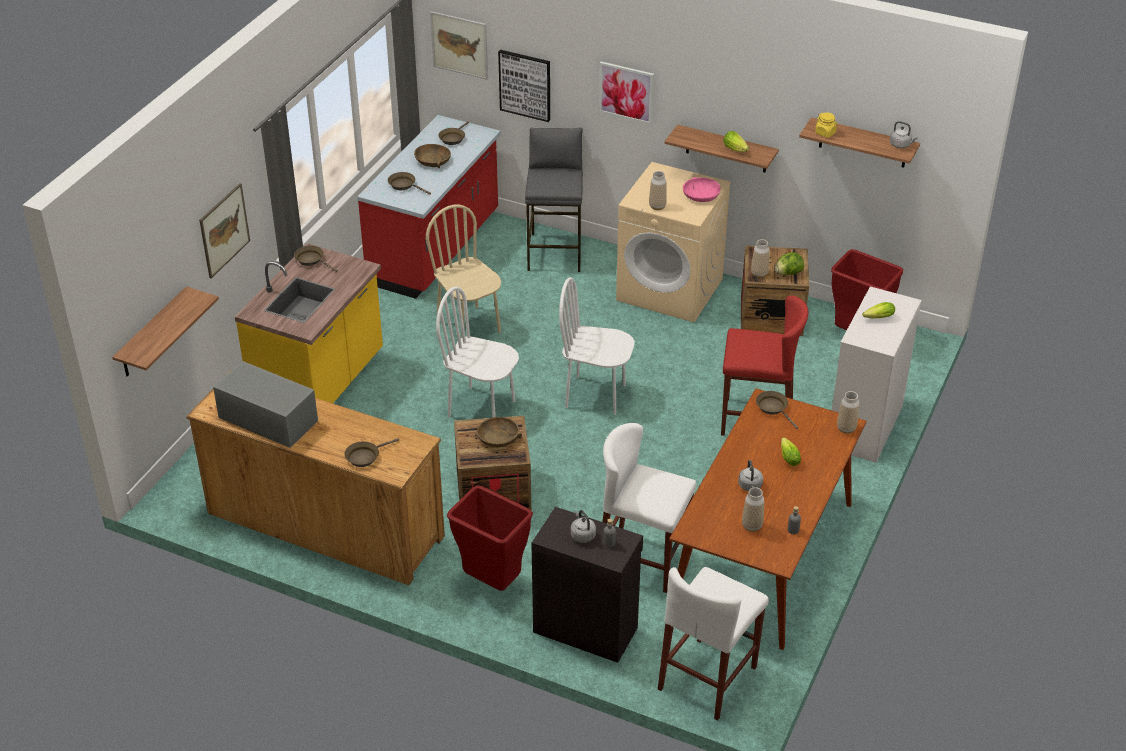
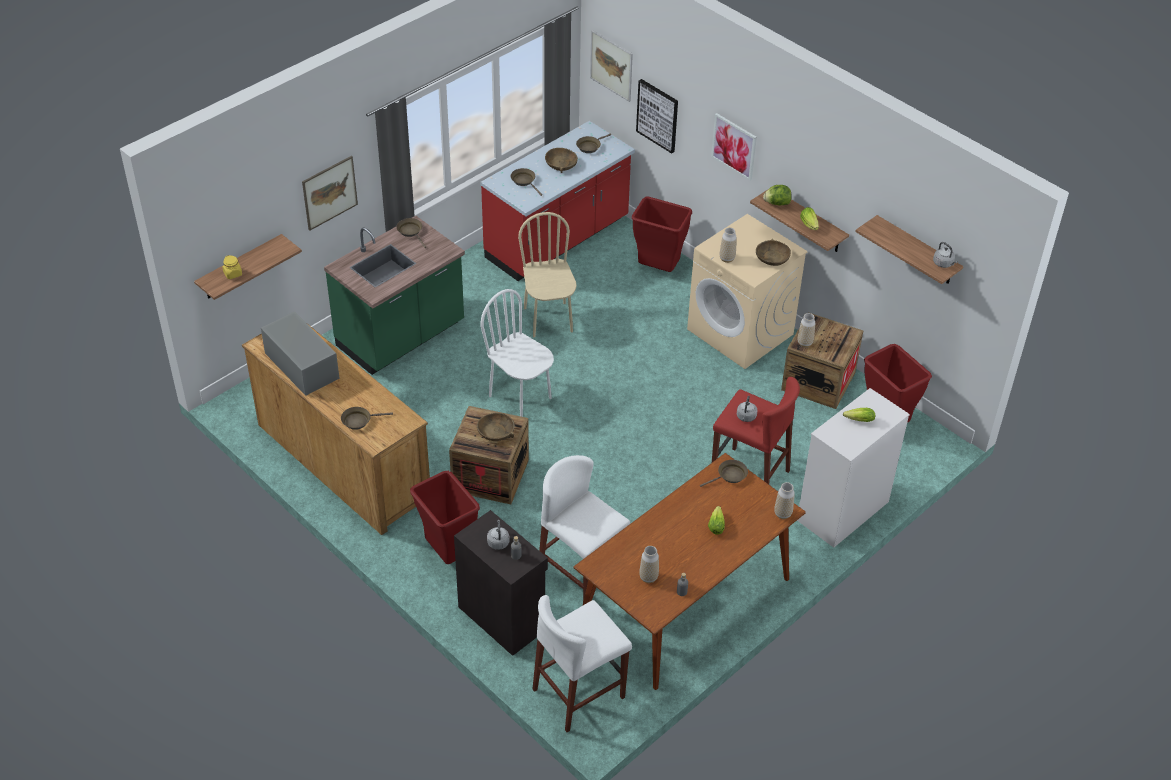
camera: 20 degrees right, 5 degrees up
yellow counter [235,243,383,403] -> green counter [324,216,465,375]
grey stool [525,127,583,272] -> red trash can [632,197,692,272]
white chair [559,277,635,415] -> none
pink bowl [683,177,721,202] -> brown bowl [756,239,791,266]
grey kettle [738,460,763,491] -> grey kettle moved to [737,396,757,422]
brown frying pan [756,391,798,429] -> brown frying pan turned 75 degrees clockwise [700,460,748,487]
lettuce [775,252,804,275] -> lettuce moved to [763,185,792,206]
yellow jar [815,113,838,137] -> yellow jar moved to [223,255,242,279]

